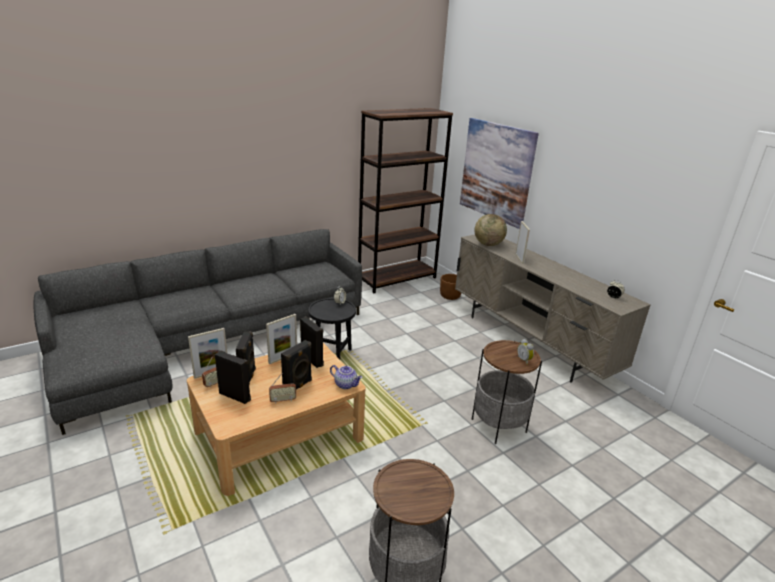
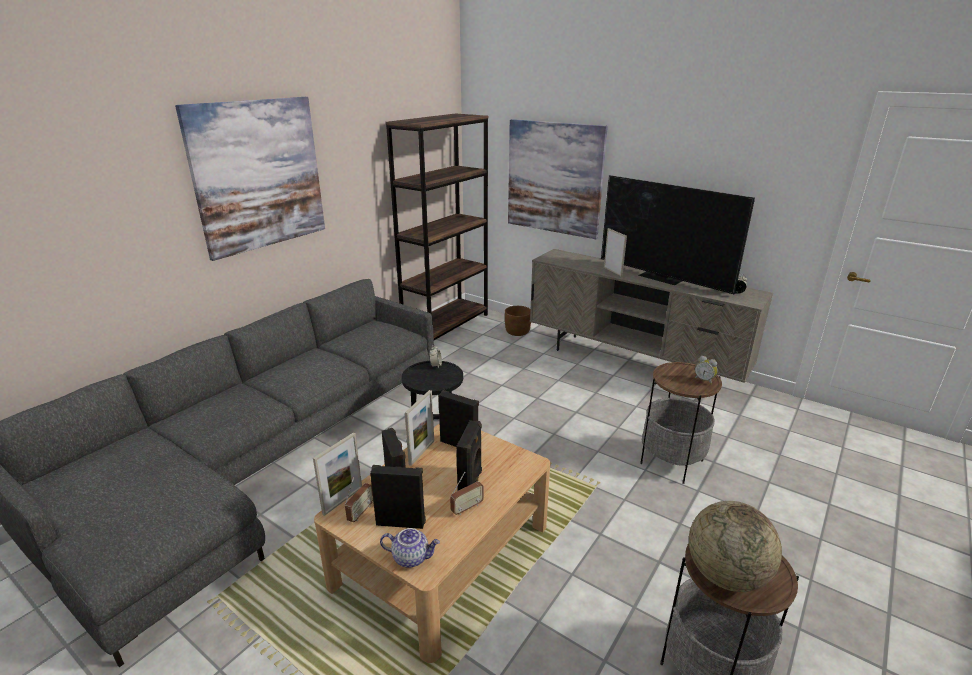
camera: 20 degrees left, 0 degrees up
teapot [330,365,362,389] -> teapot moved to [380,528,440,568]
globe [475,214,507,246] -> globe moved to [689,501,782,592]
none -> picture [175,97,325,261]
none -> television [601,175,755,294]

